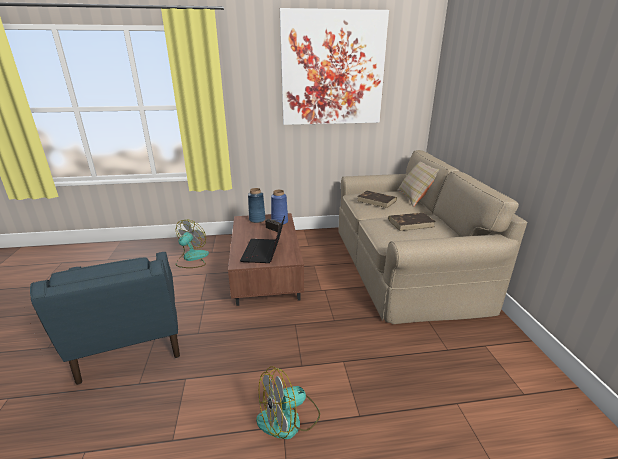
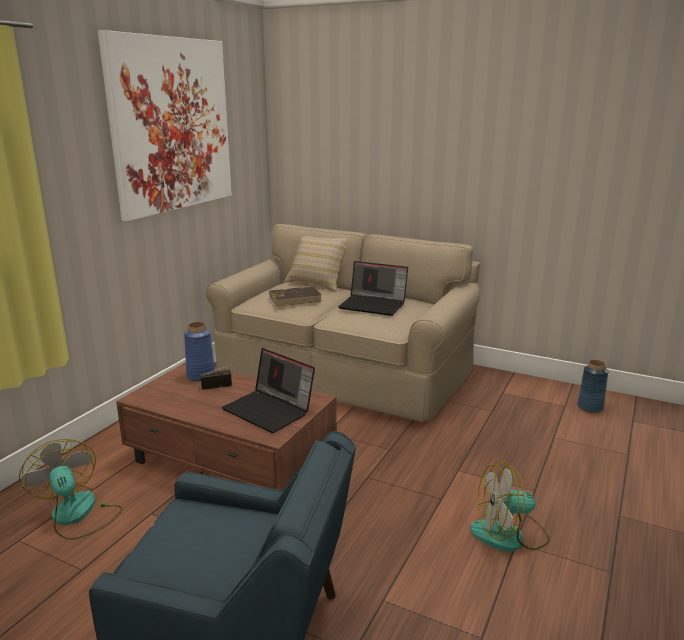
camera: 55 degrees left, 5 degrees down
blue vase [248,188,266,223] -> blue vase moved to [577,360,609,413]
fan [256,366,320,439] -> fan turned 75 degrees clockwise [470,461,550,552]
brown book [388,212,436,231] -> laptop [338,261,408,316]

